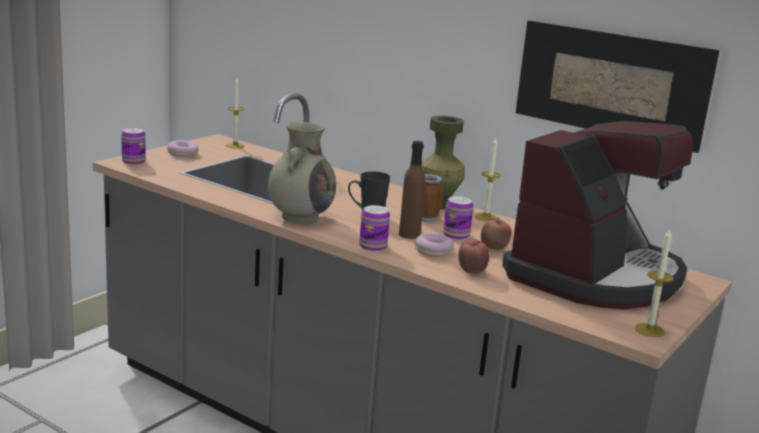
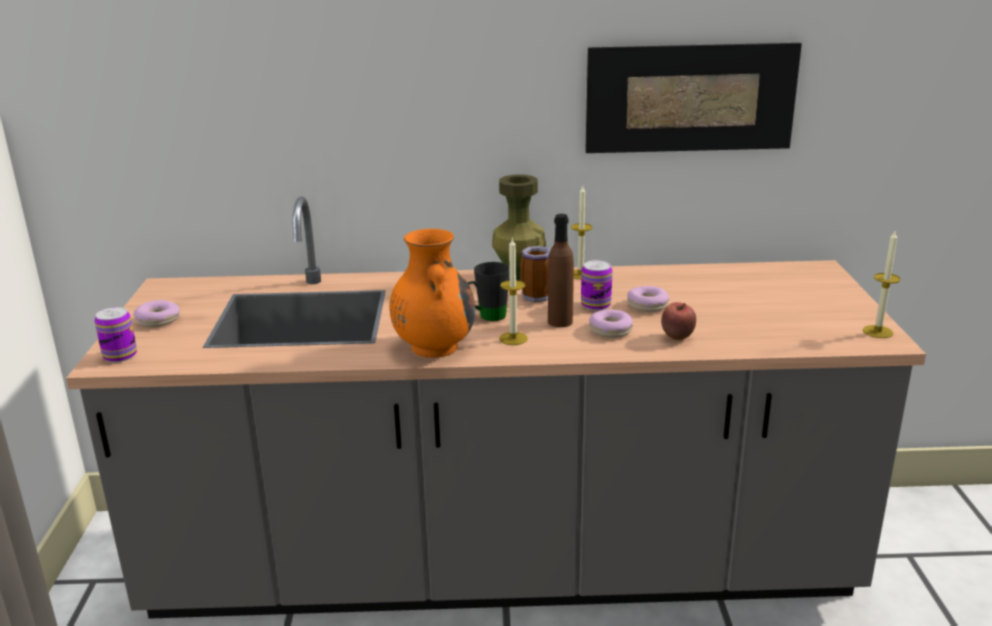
camera: 35 degrees left, 5 degrees up
candle [226,78,245,149] -> candle moved to [499,239,528,345]
beige vase [268,122,336,224] -> orange vase [389,229,475,358]
can [359,205,390,252] -> none
apple [481,217,512,250] -> donut [627,286,669,312]
coffee machine [502,121,694,309] -> none

